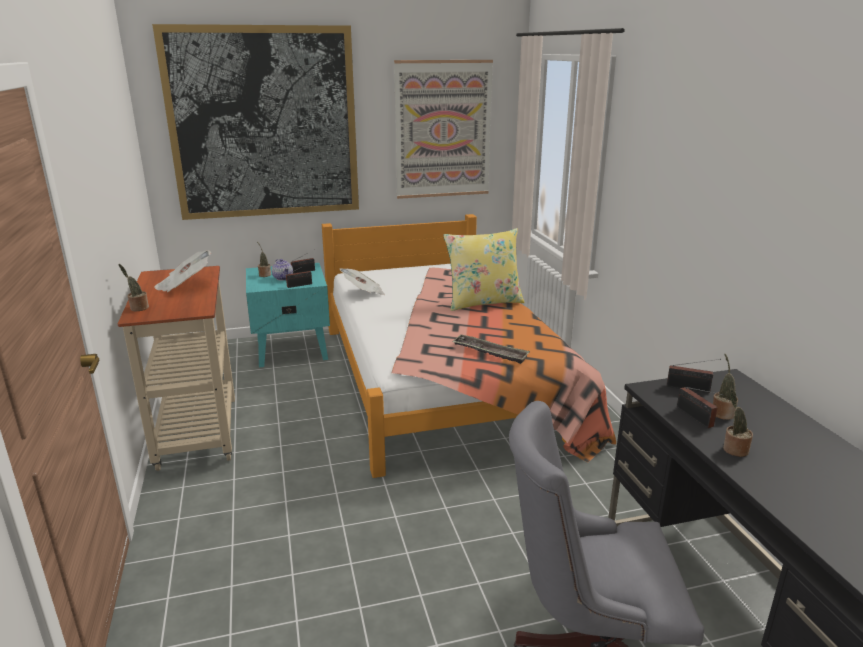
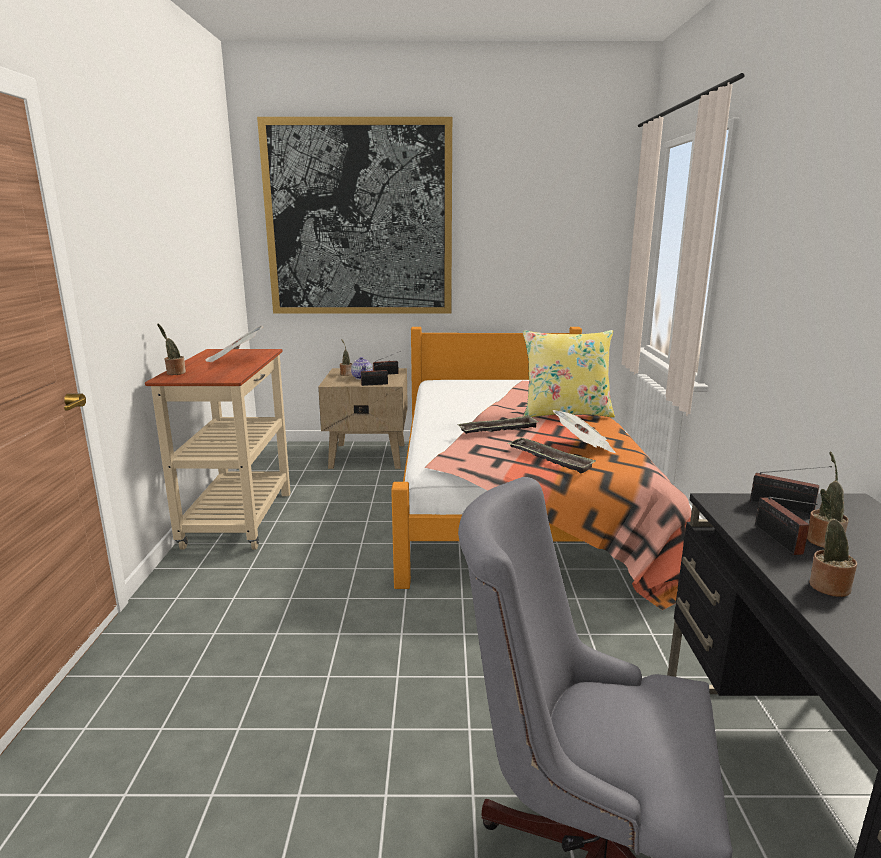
camera: 15 degrees right, 5 degrees down
turquoise nightstand [246,263,330,368] -> beige nightstand [318,368,408,469]
newspaper [339,268,385,295] -> newspaper moved to [553,410,616,453]
picture [394,60,493,199] -> none
none -> tray [457,415,539,434]

